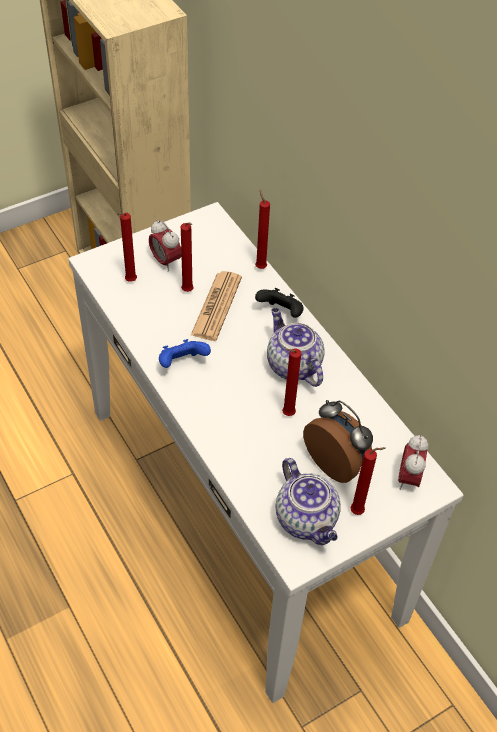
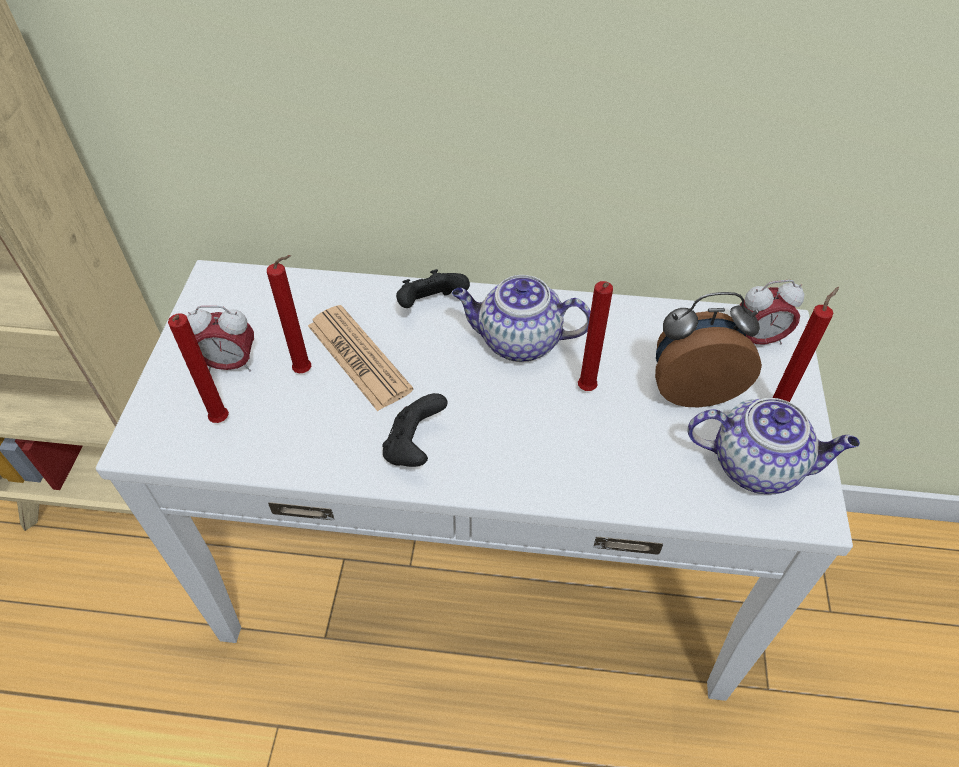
camera: 50 degrees left, 0 degrees up
blue game controller [159,339,211,368] -> black game controller [382,393,448,467]
red candle [255,190,270,269] -> none
alarm clock [398,435,429,490] -> alarm clock turned 60 degrees counterclockwise [740,280,805,344]

